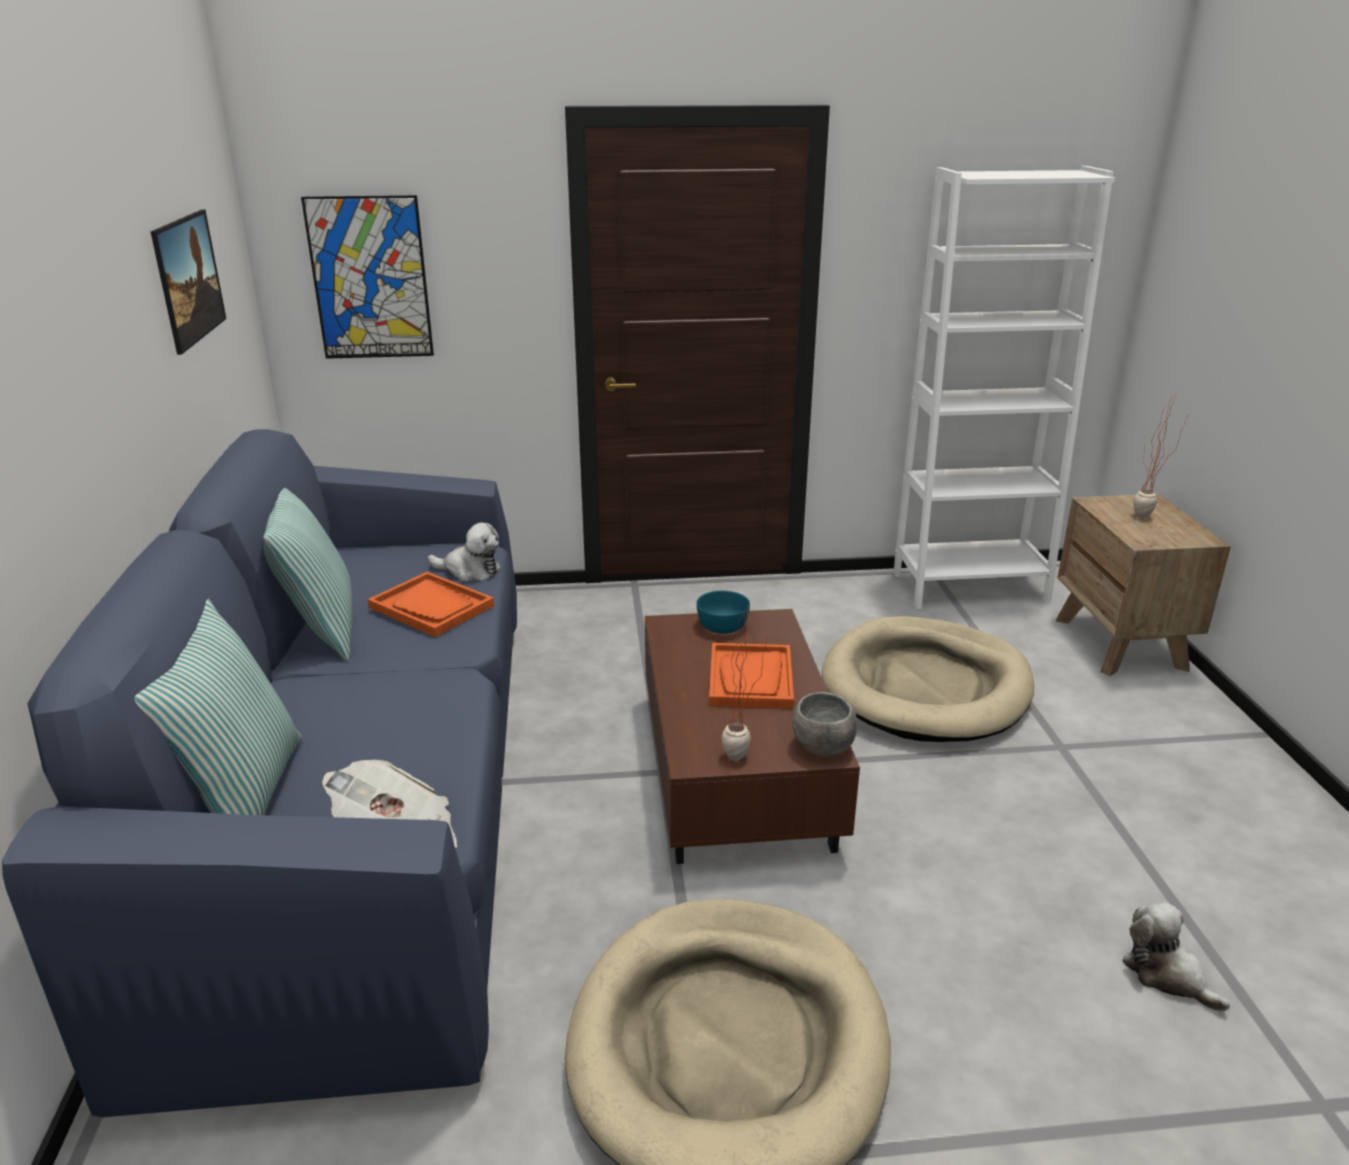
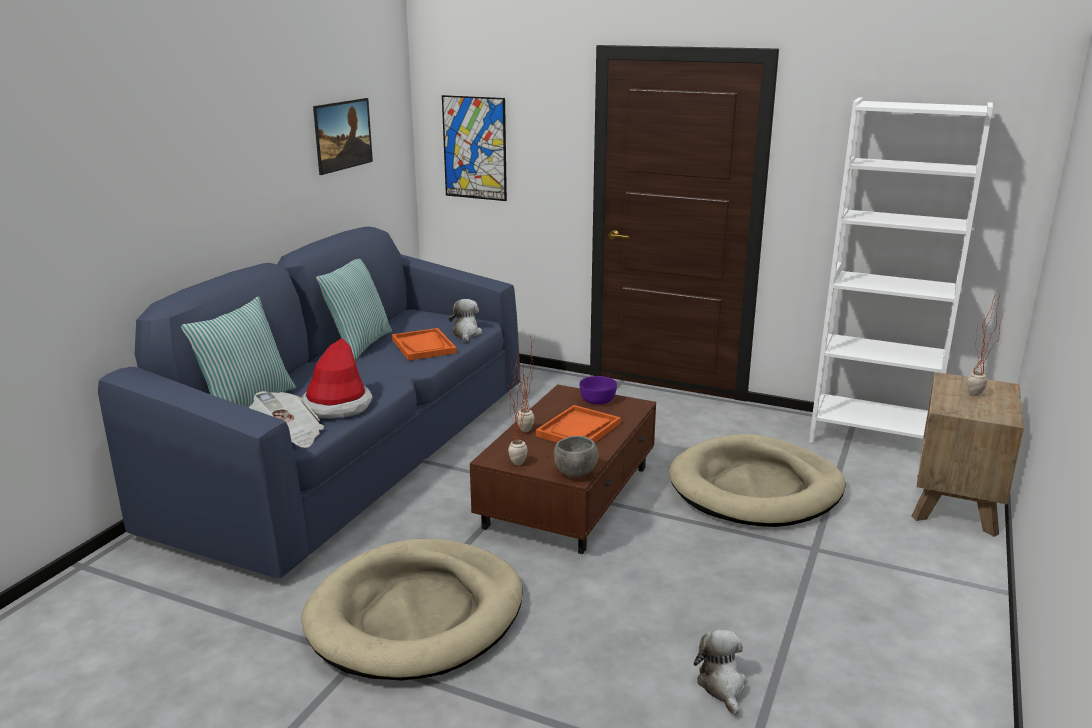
camera: 30 degrees right, 5 degrees down
plush toy [428,522,501,582] -> plush toy turned 135 degrees counterclockwise [449,299,482,342]
turquoise bowl [696,591,750,634] -> purple bowl [579,376,617,405]
none -> hat [301,338,373,419]
none -> potted plant [510,330,534,432]

